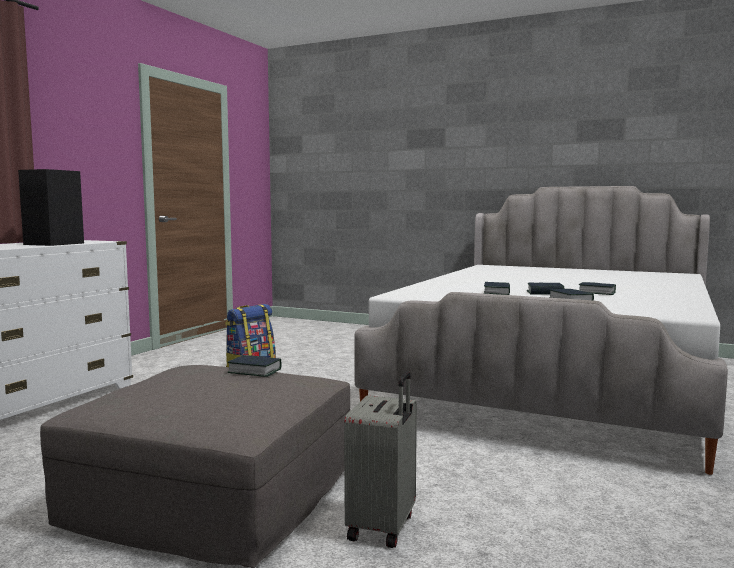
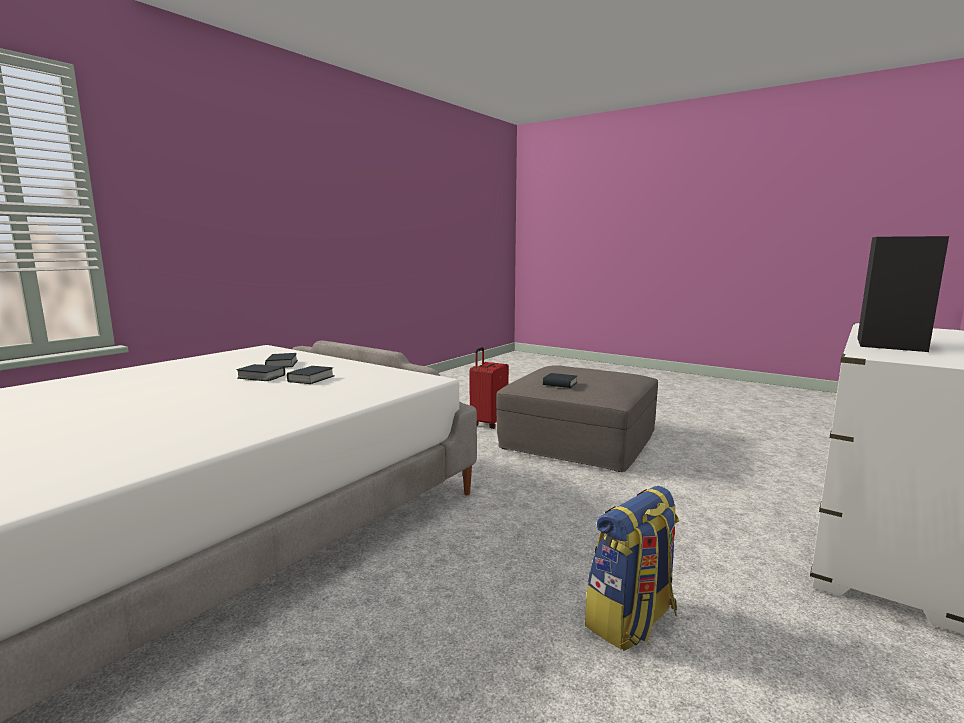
camera: 170 degrees left, 5 degrees up
grey suitcase [344,371,417,548] -> red suitcase [469,347,509,429]
book [579,282,616,295] -> none

